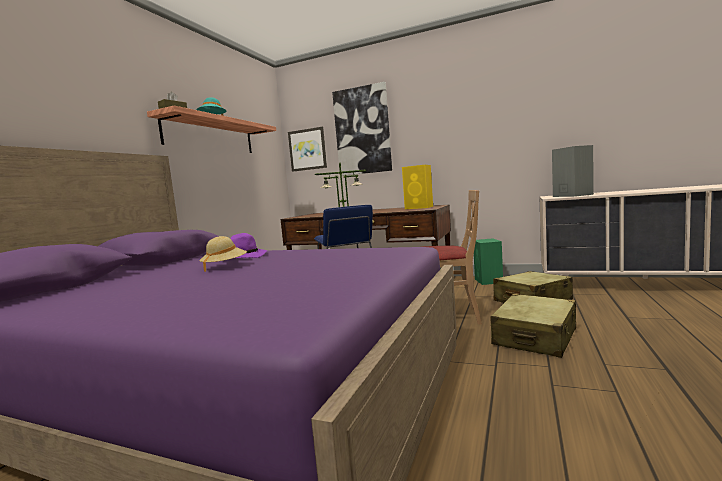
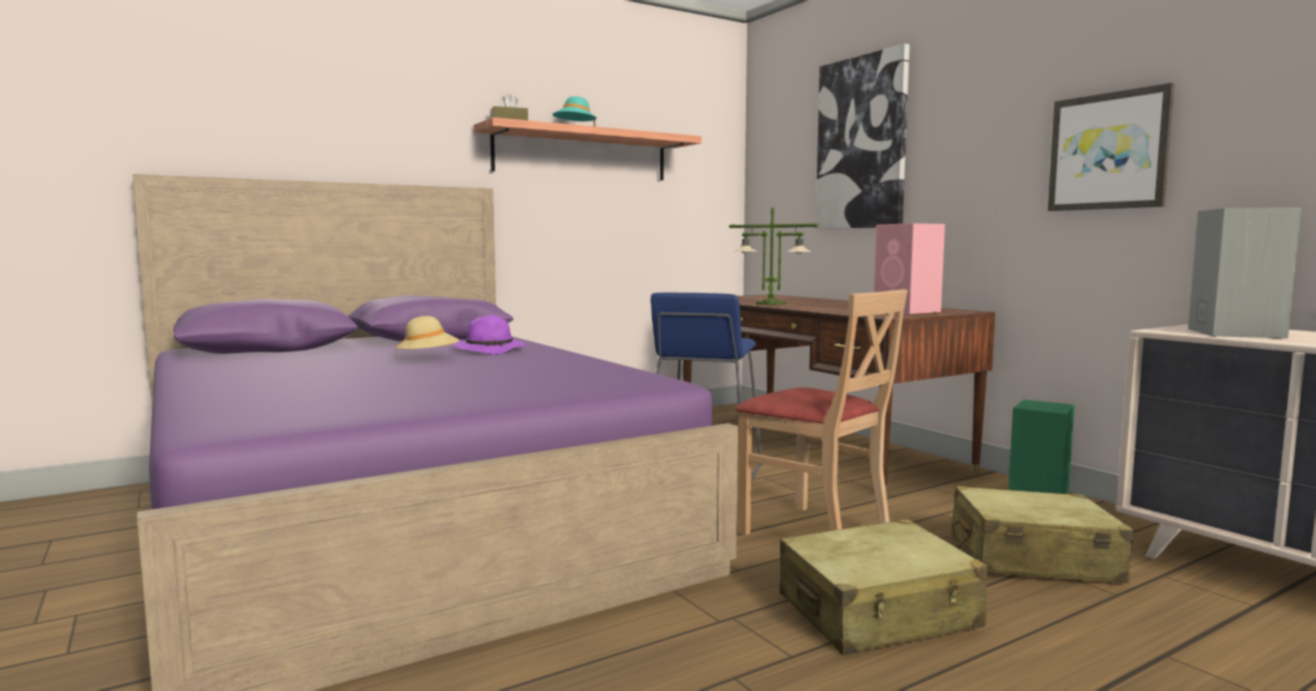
camera: 35 degrees right, 0 degrees up
picture [288,127,327,172] -> picture moved to [1048,83,1175,211]
yellow speaker [402,165,433,209] -> pink speaker [874,223,945,314]

